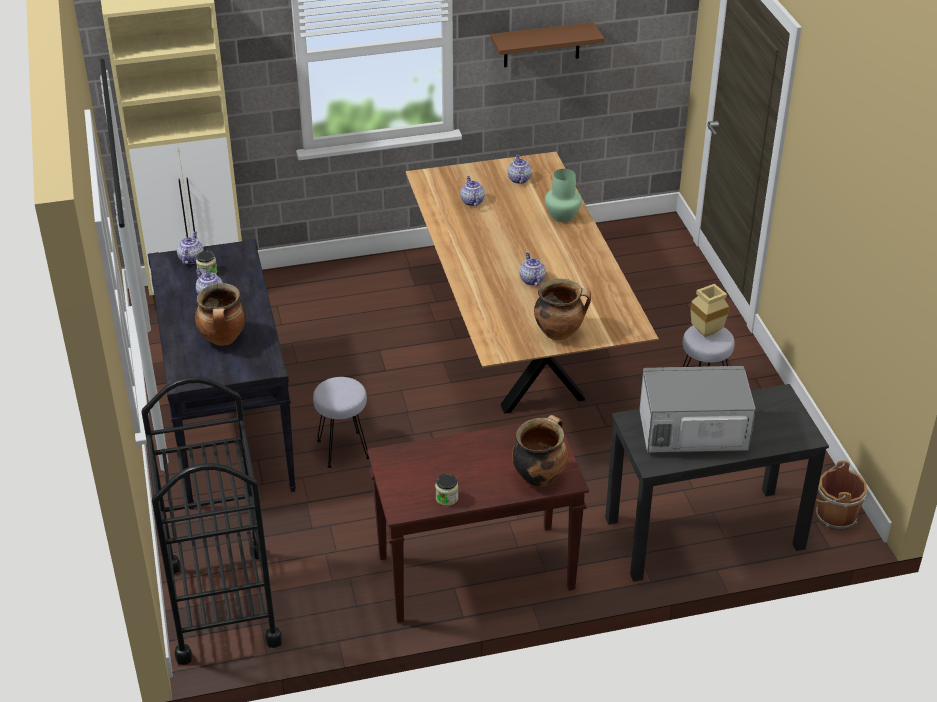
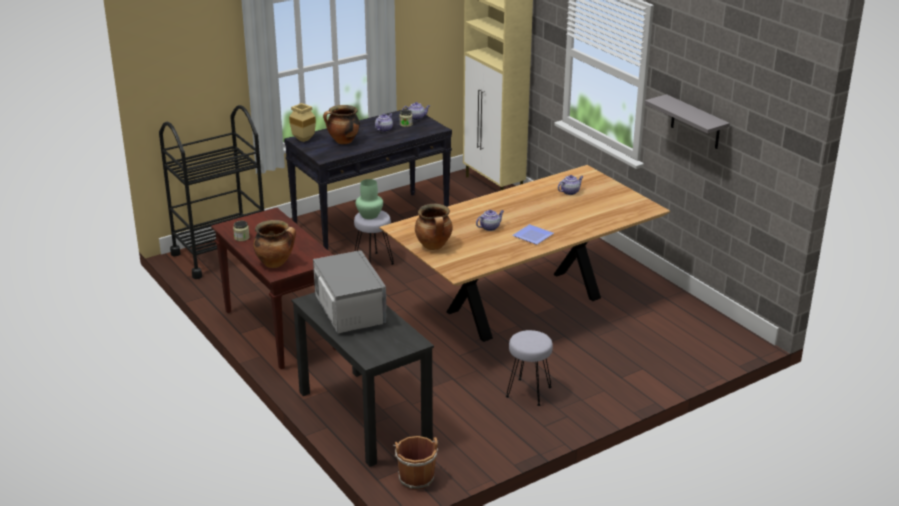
camera: 70 degrees right, 10 degrees down
brown shelf [491,22,604,67] -> grey shelf [645,94,730,149]
teapot [508,154,532,184] -> none
green vase [545,169,582,222] -> green vase moved to [356,179,383,219]
beige vase [690,284,729,337] -> beige vase moved to [289,103,316,142]
none -> plate [512,224,554,245]

